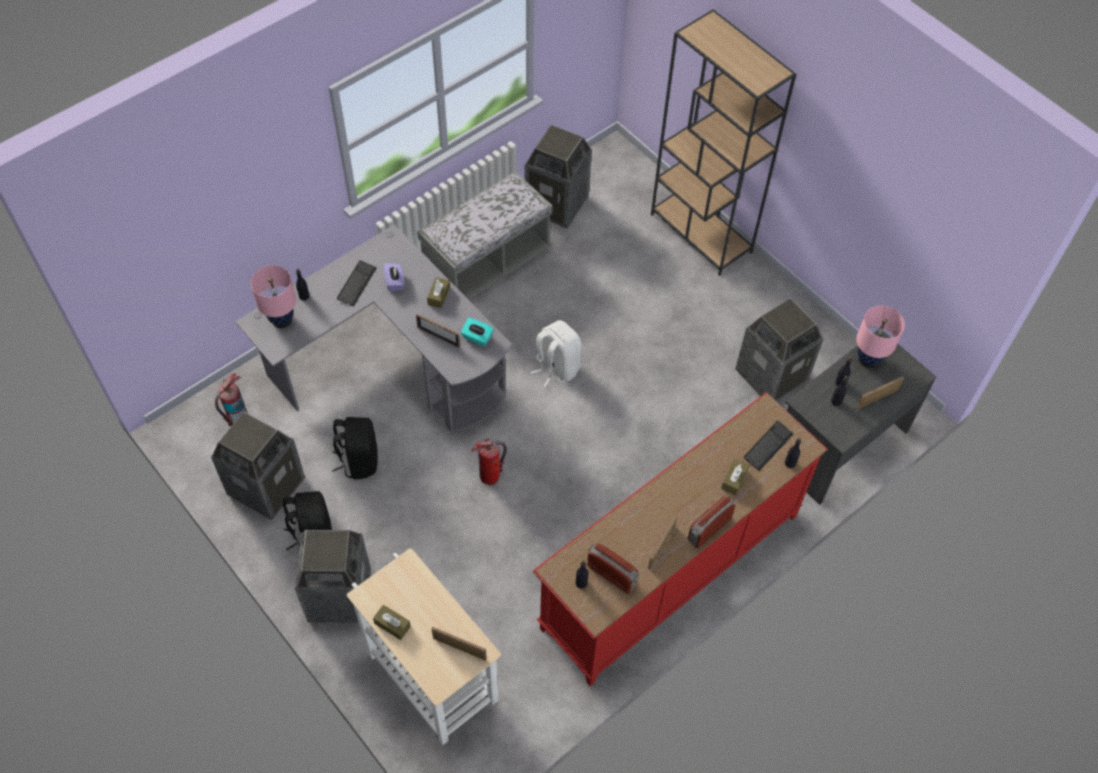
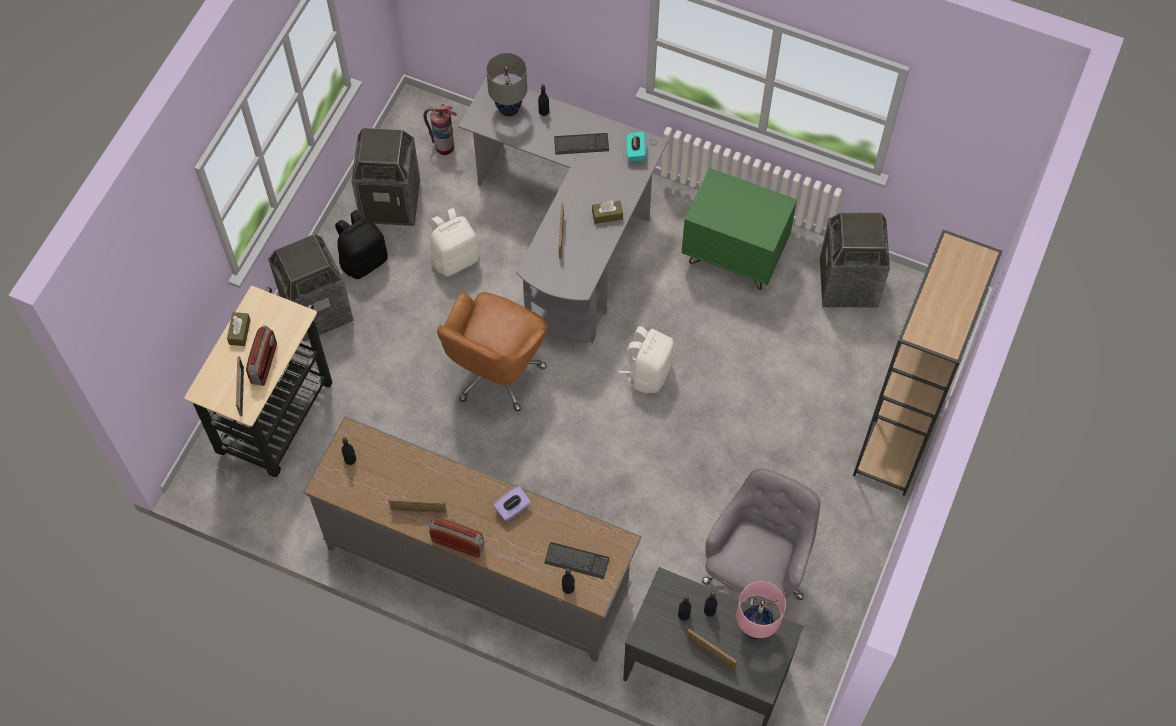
camera: 65 degrees right, 5 degrees up
pink table lamp [251,265,296,328] -> grey table lamp [486,53,527,116]
black backpack [332,417,378,479] -> white backpack [430,208,479,277]
white cart [347,548,501,745] -> black cart [184,286,332,477]
purple tissue box [383,263,405,292] -> purple tissue box moved to [493,486,531,521]
grey bench [417,171,552,300] -> green nightstand [681,168,797,290]
turquoise tissue box [461,318,494,346] -> turquoise tissue box moved to [626,131,646,161]
fire extinguisher [471,438,507,485] -> brown office chair [437,291,547,411]
red cabinet [533,392,828,686] -> grey cabinet [303,416,642,662]
radio [587,543,639,594] -> radio moved to [246,325,277,386]
brown tissue box [721,459,749,495] -> none
trash can [735,298,824,401] -> grey office chair [702,468,820,605]

